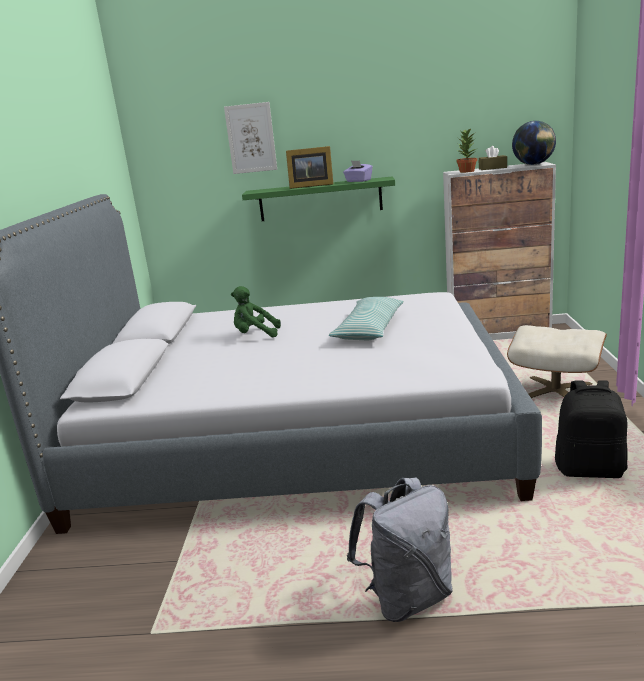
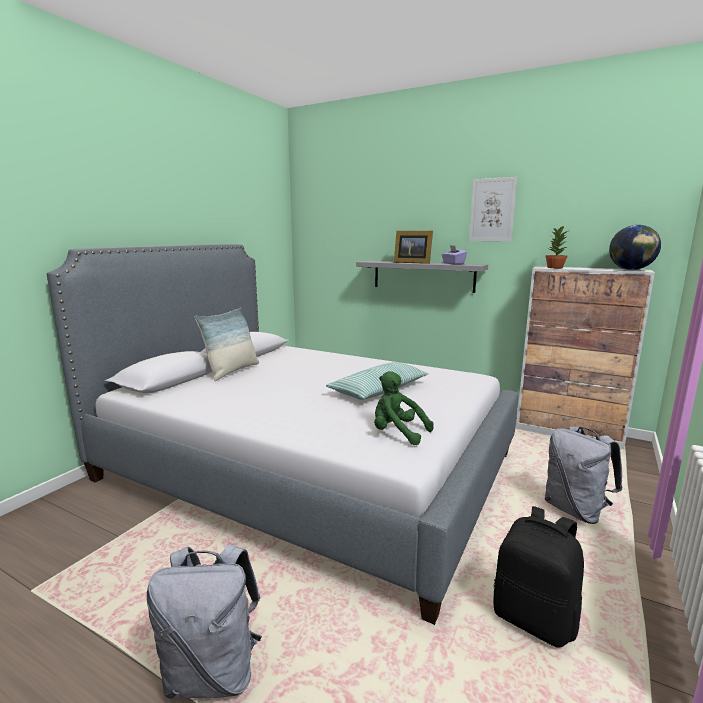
camera: 25 degrees right, 5 degrees down
picture [224,102,277,174] -> picture moved to [469,177,517,241]
green plush toy [231,286,281,337] -> green plush toy moved to [374,371,434,445]
green shelf [242,176,395,221] -> grey shelf [356,261,488,293]
brown tissue box [479,146,507,170] -> none
beige ottoman [507,325,607,398] -> grey backpack [545,426,622,524]
none -> pillow [194,307,259,381]

